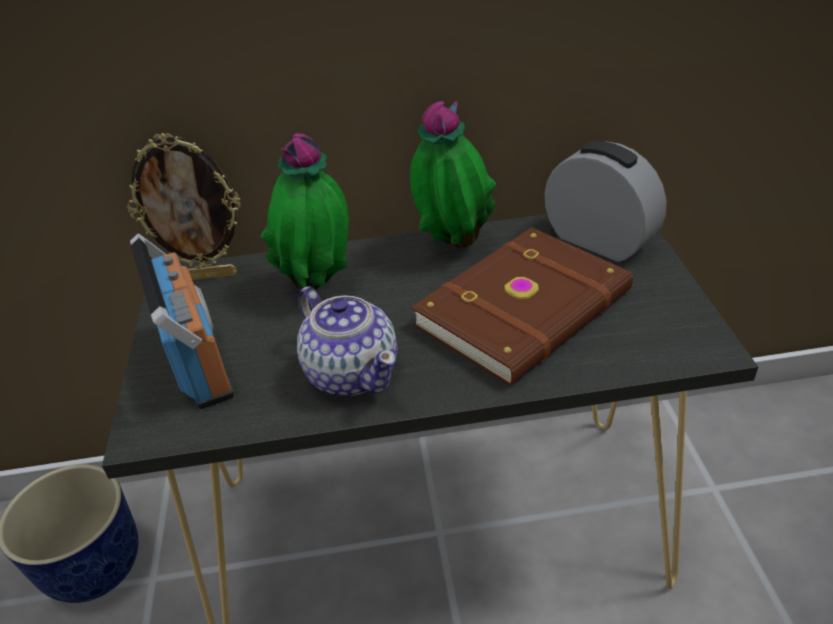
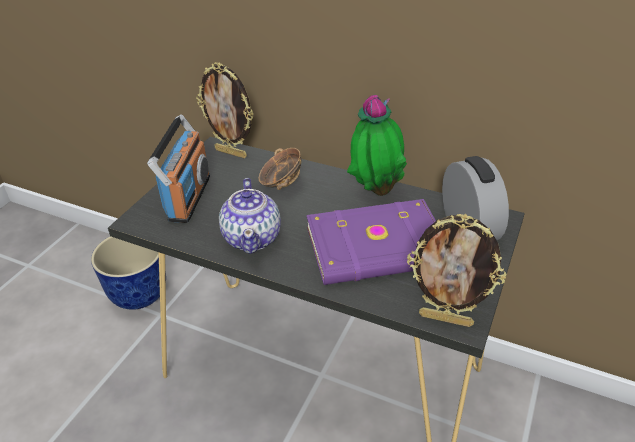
camera: 30 degrees right, 0 degrees up
potted plant [260,134,349,290] -> bowl [259,148,302,190]
brown book [411,227,633,386] -> purple book [306,199,436,285]
none -> picture frame [407,214,506,327]

